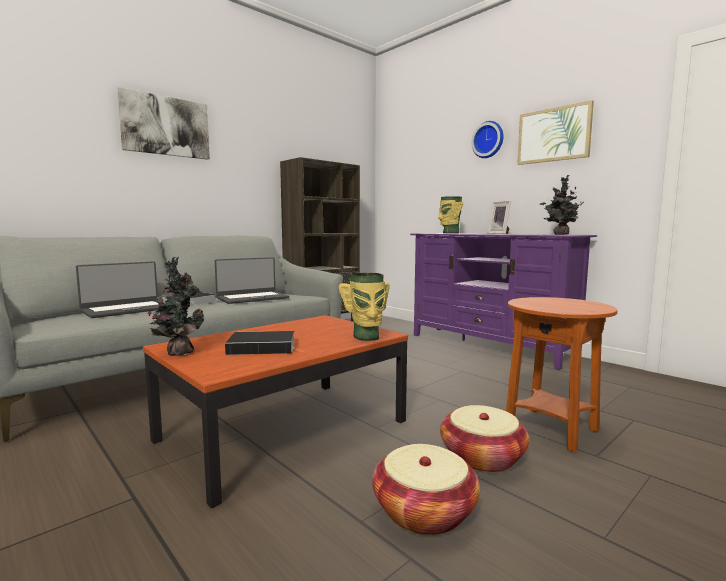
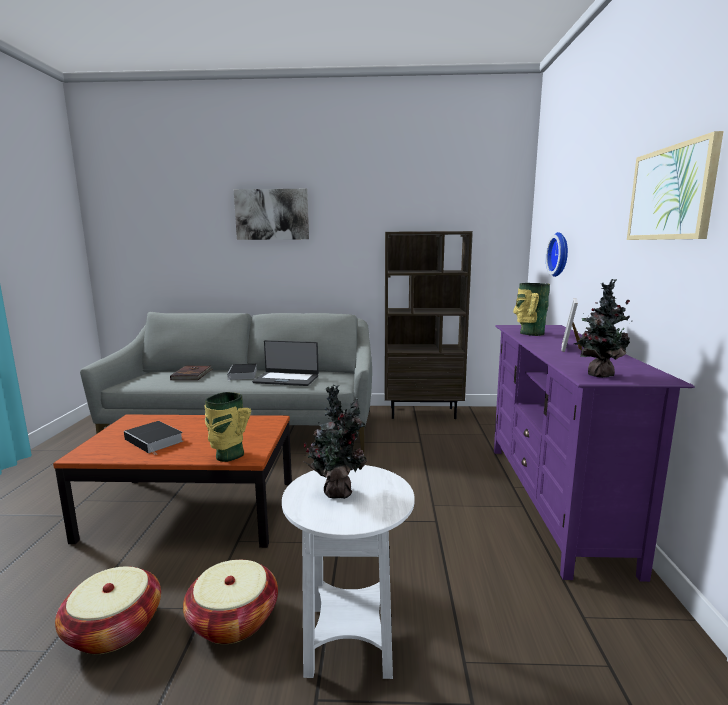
camera: 45 degrees right, 5 degrees up
laptop [76,261,159,318] -> brown book [170,366,212,380]
potted plant [148,257,205,356] -> potted plant moved to [303,385,367,499]
wall clock [471,121,504,158] -> wall clock moved to [546,232,568,277]
brown side table [506,297,618,452] -> white side table [282,465,415,679]

